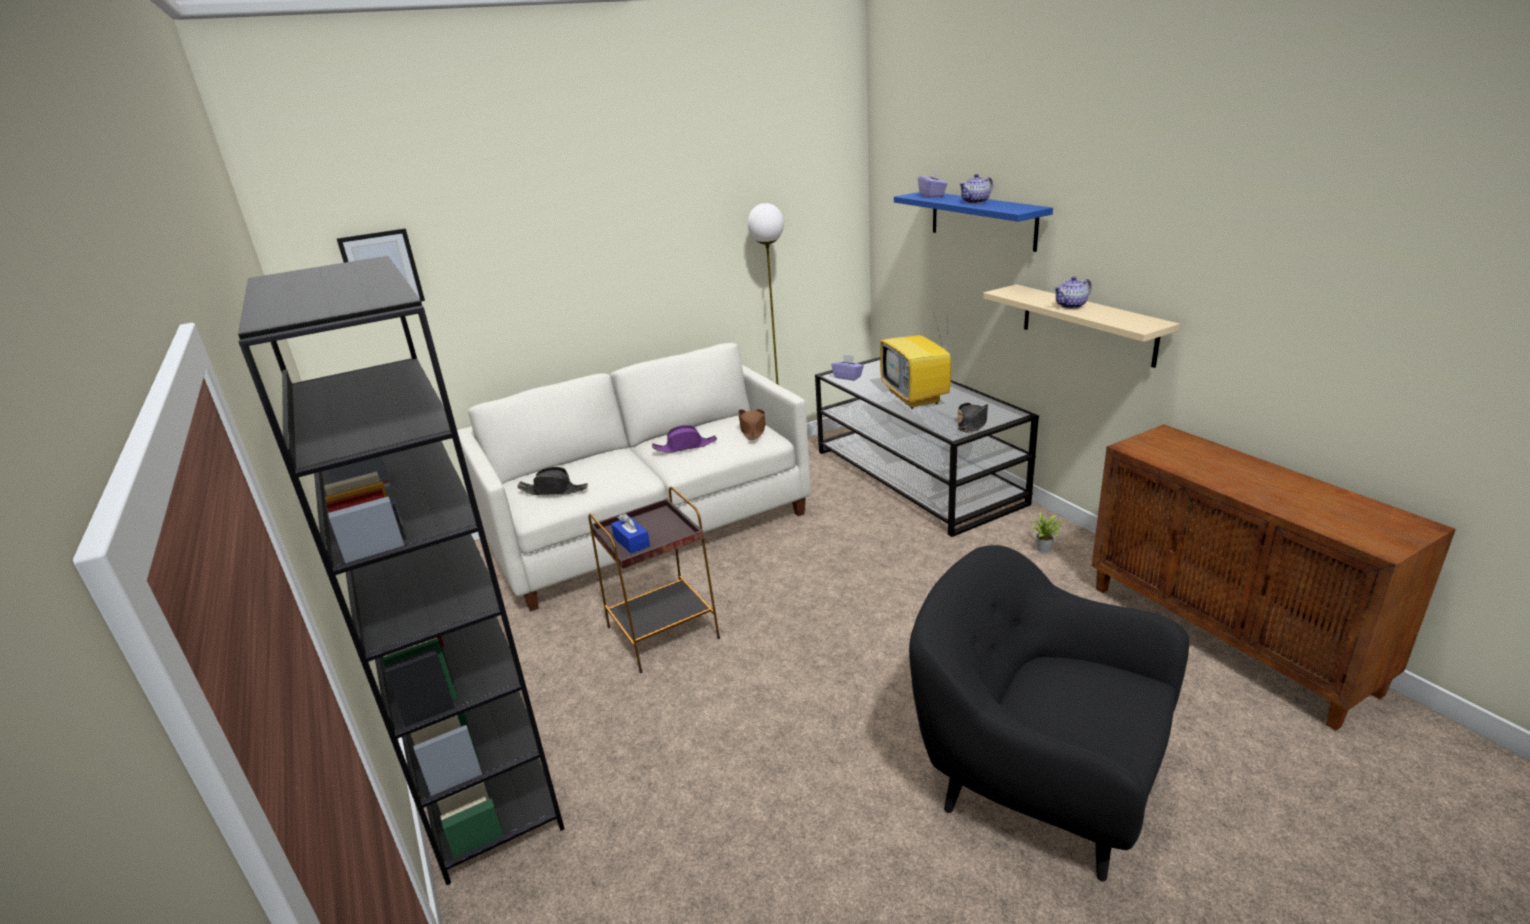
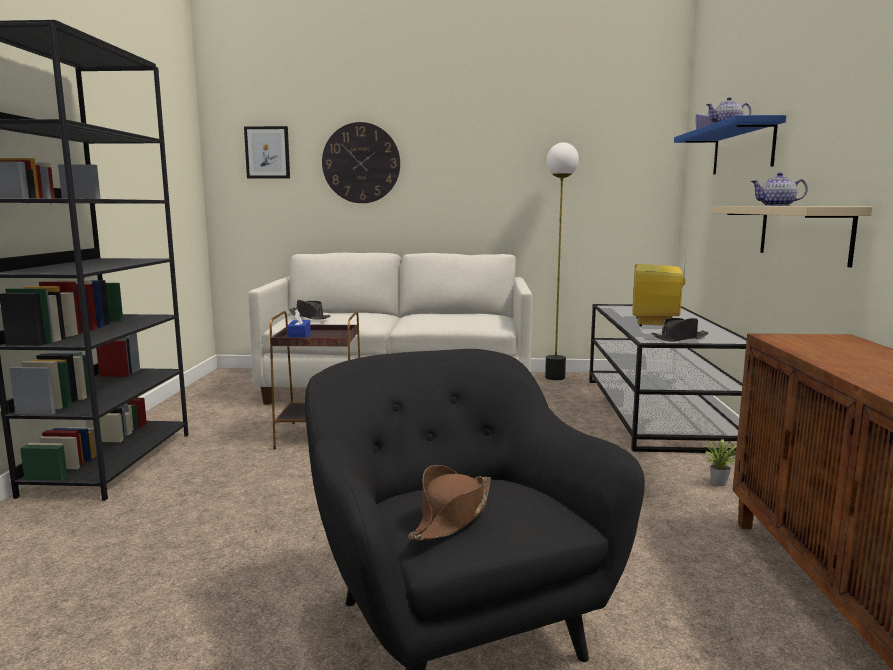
camera: 30 degrees right, 15 degrees down
purple hat [652,425,717,453] -> none
brown hat [738,409,766,440] -> brown hat moved to [408,465,491,541]
purple tissue box [831,355,864,381] -> none
none -> wall clock [322,122,400,203]

